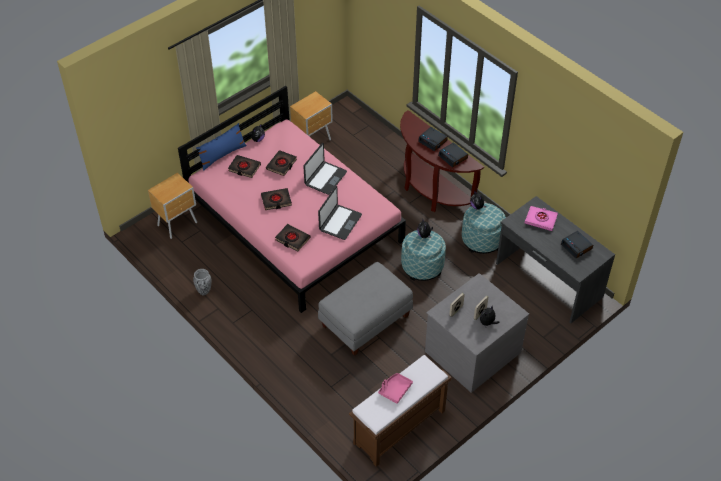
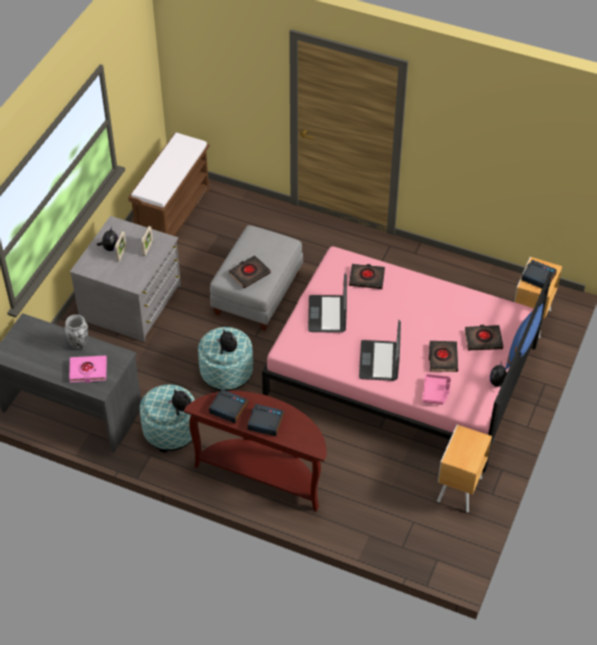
camera: 155 degrees right, 0 degrees up
vase [193,269,211,295] -> vase moved to [65,315,88,350]
black book [261,188,292,210] -> black book moved to [229,255,271,288]
pink tray [378,373,413,404] -> pink tray moved to [422,374,451,405]
alarm clock [561,231,593,258] -> alarm clock moved to [522,260,557,288]

